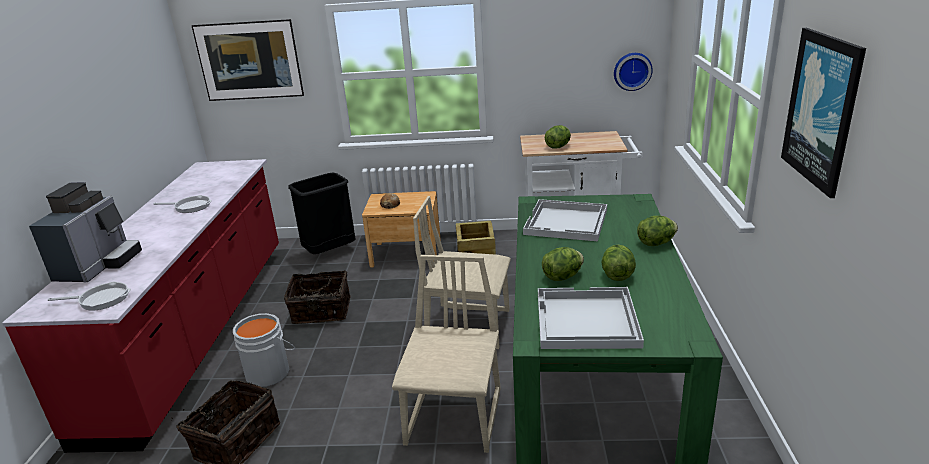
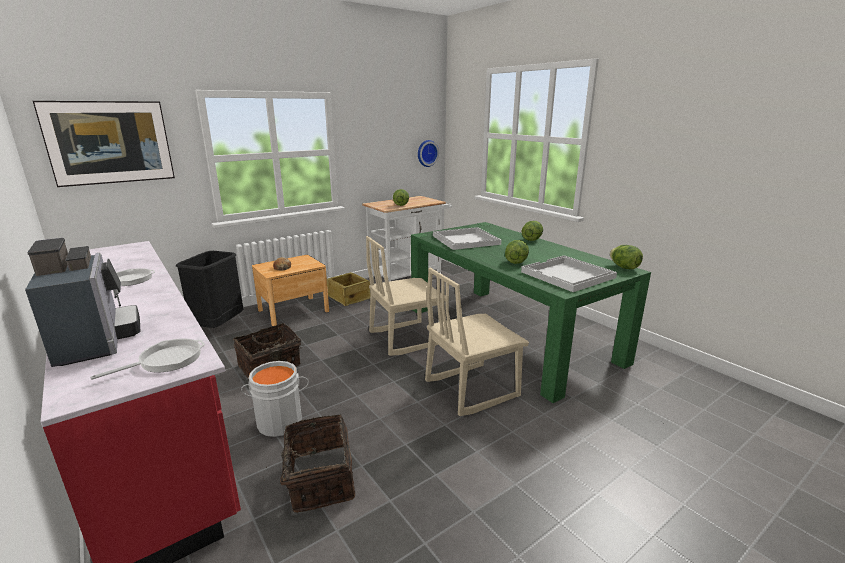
camera: 40 degrees left, 5 degrees down
beige chair [392,255,501,453] -> beige chair turned 90 degrees counterclockwise [425,267,529,416]
lettuce [601,245,636,281] -> lettuce moved to [610,245,643,269]
picture [781,28,866,198] -> none

